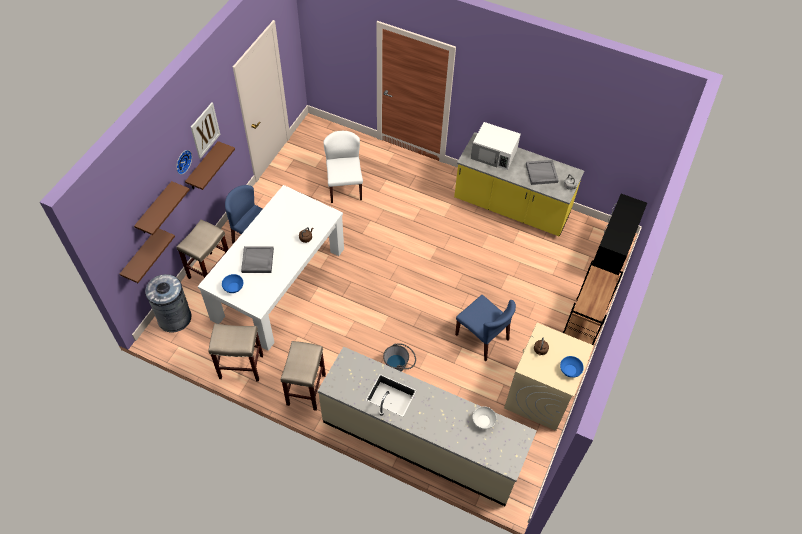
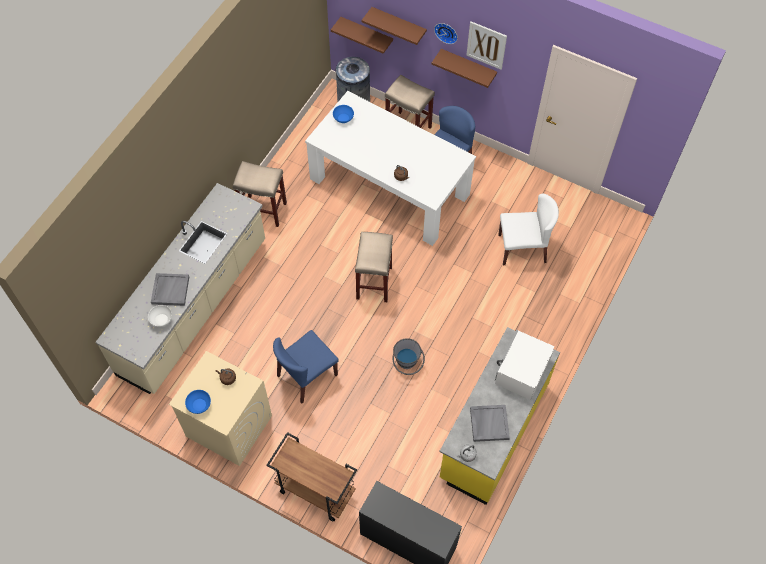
camera: 95 degrees right, 5 degrees up
beige stool [208,324,263,382] -> beige stool moved to [355,232,393,302]
grey tray [241,246,274,273] -> grey tray moved to [151,273,189,306]
grey bucket [383,343,416,372] -> grey bucket moved to [393,338,425,375]

